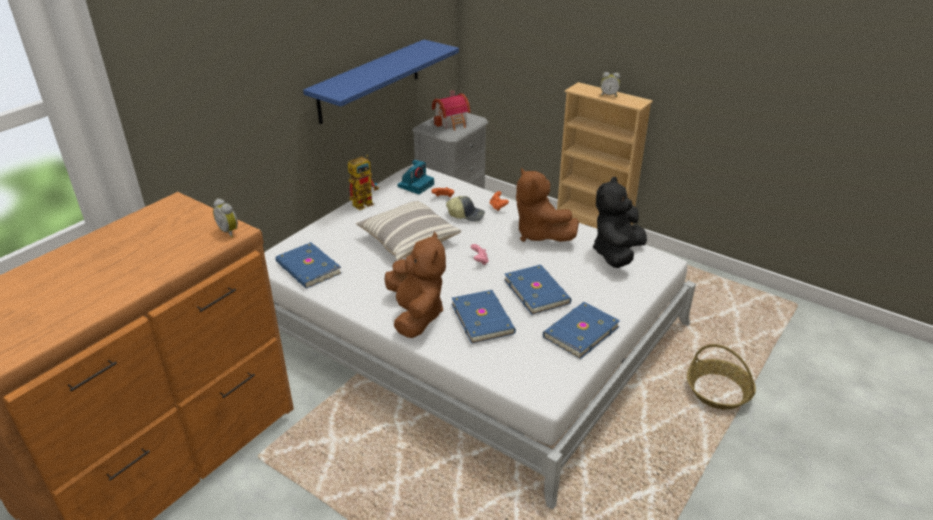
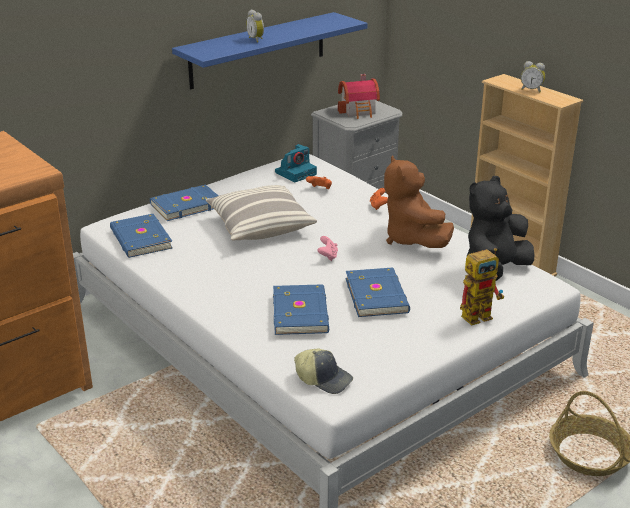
camera: 15 degrees right, 5 degrees down
alarm clock [213,198,238,238] -> alarm clock moved to [246,10,264,43]
toy robot [348,155,379,210] -> toy robot moved to [460,248,504,325]
brown plush toy [384,232,446,338] -> none
cap [446,196,485,222] -> cap moved to [294,348,353,394]
blue book [543,302,620,359] -> blue book moved to [150,185,218,221]

